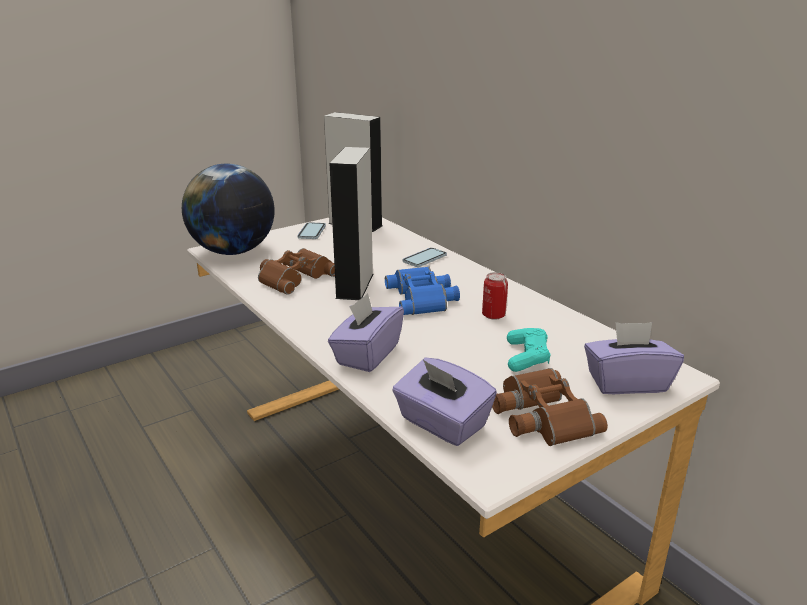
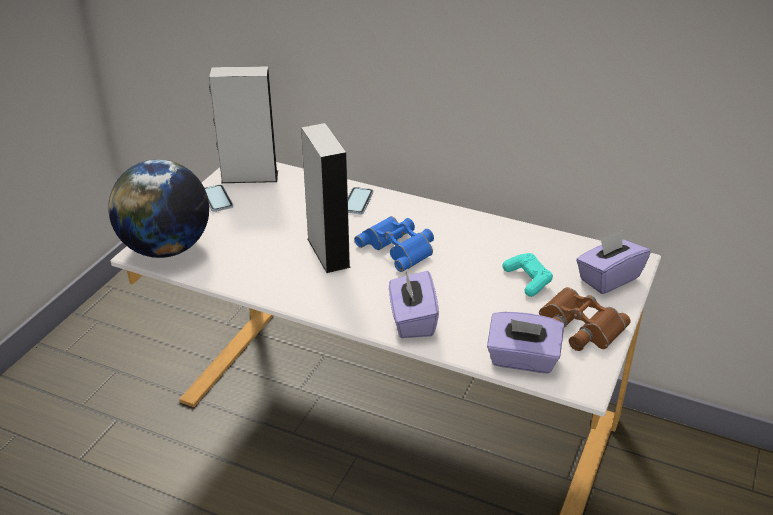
camera: 30 degrees left, 10 degrees up
brown binoculars [258,248,335,295] -> none
can [482,272,508,320] -> none

